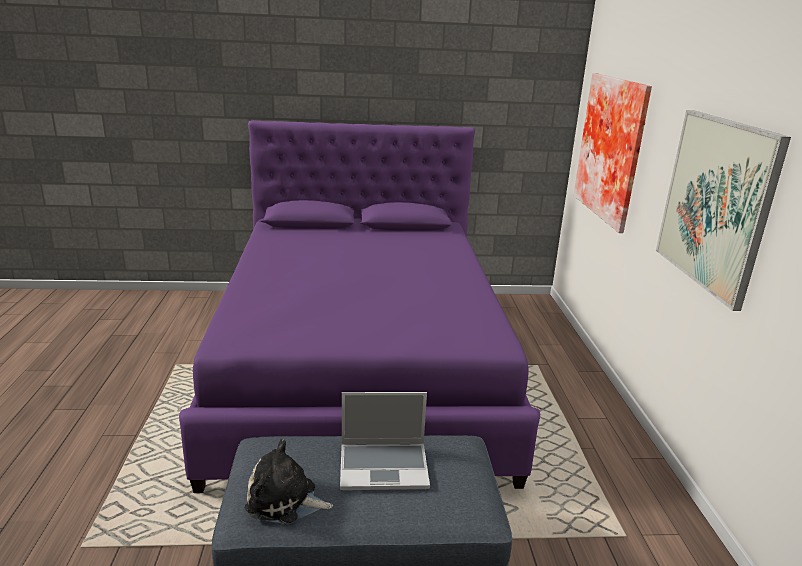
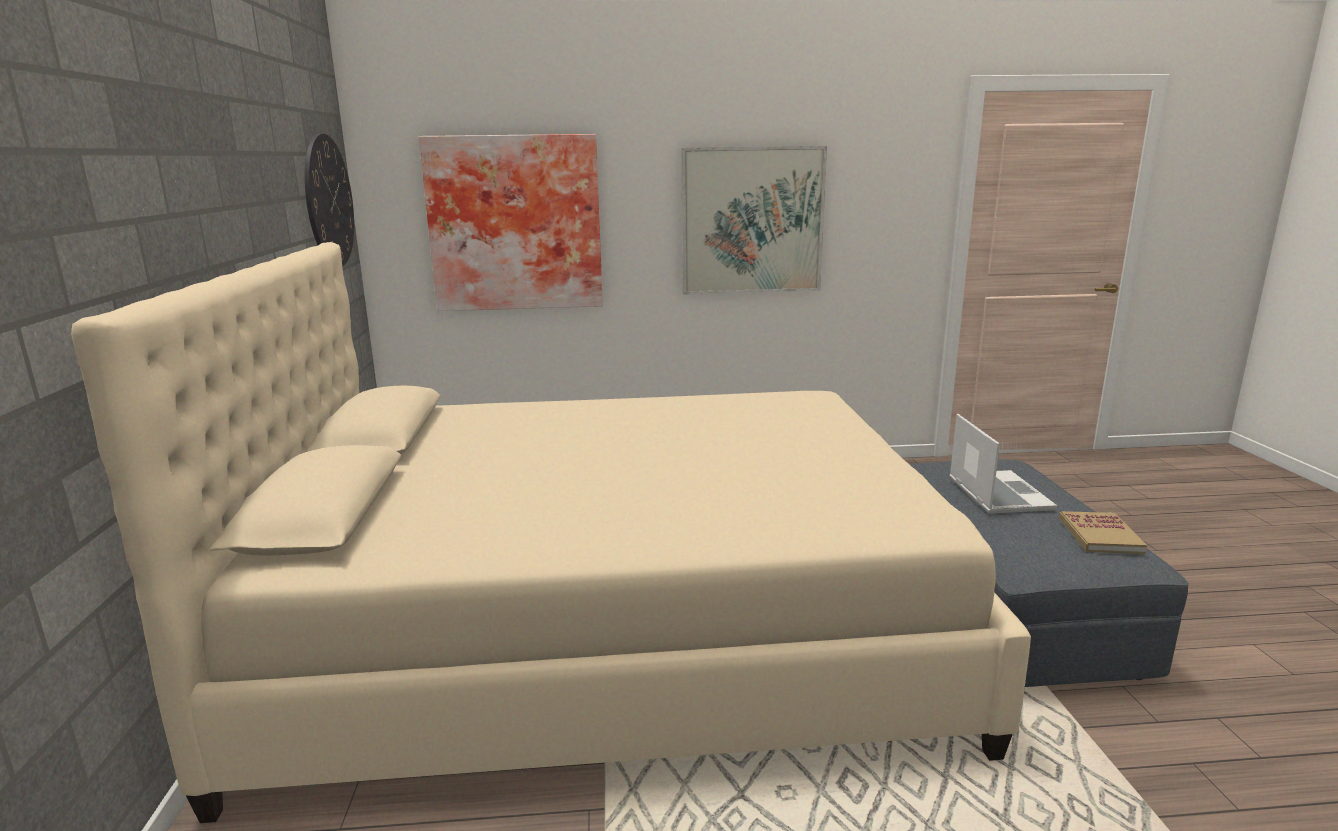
camera: 90 degrees left, 5 degrees down
purple bed [179,120,540,493] -> beige bed [71,242,1031,823]
plush toy [245,439,333,524] -> book [1059,511,1147,554]
none -> wall clock [305,134,354,266]

